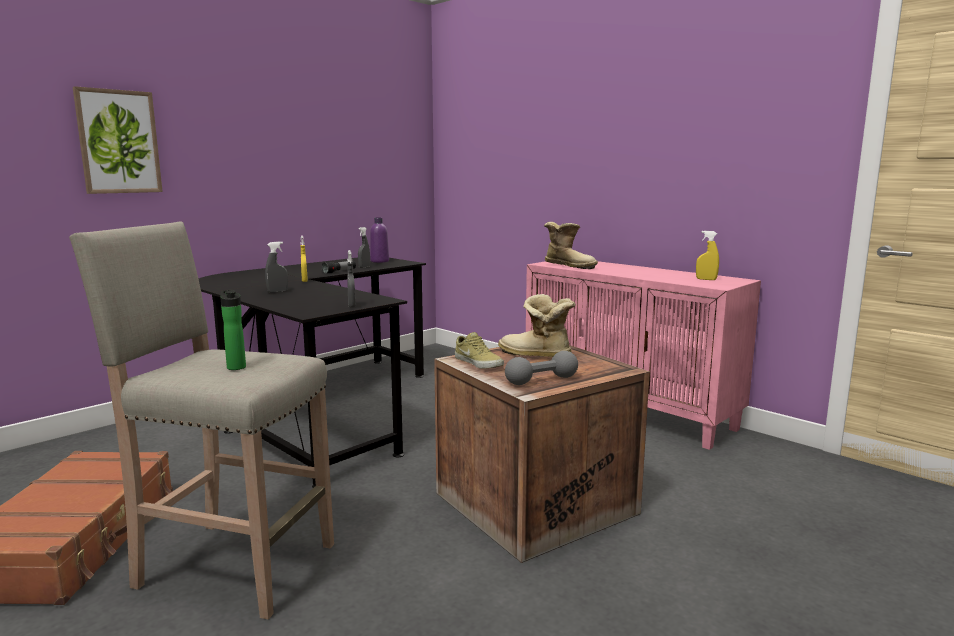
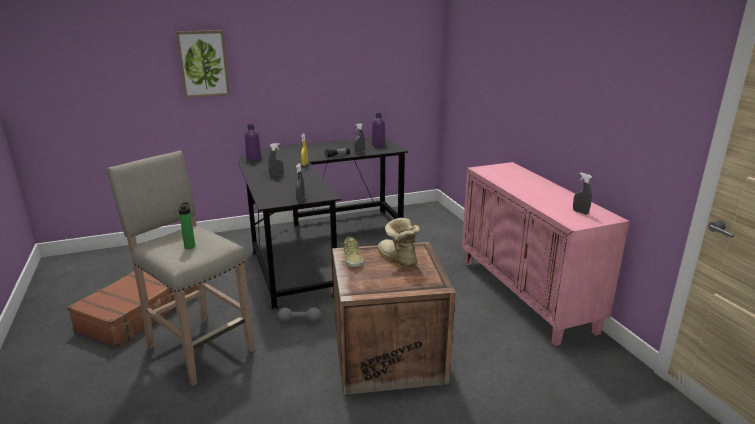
camera: 25 degrees right, 10 degrees up
grey dumbbell [505,351,578,385] -> grey dumbbell moved to [277,307,321,323]
boot [544,222,598,269] -> none
yellow spray bottle [696,231,719,280] -> grey spray bottle [573,173,592,215]
none -> purple bottle [245,124,261,161]

